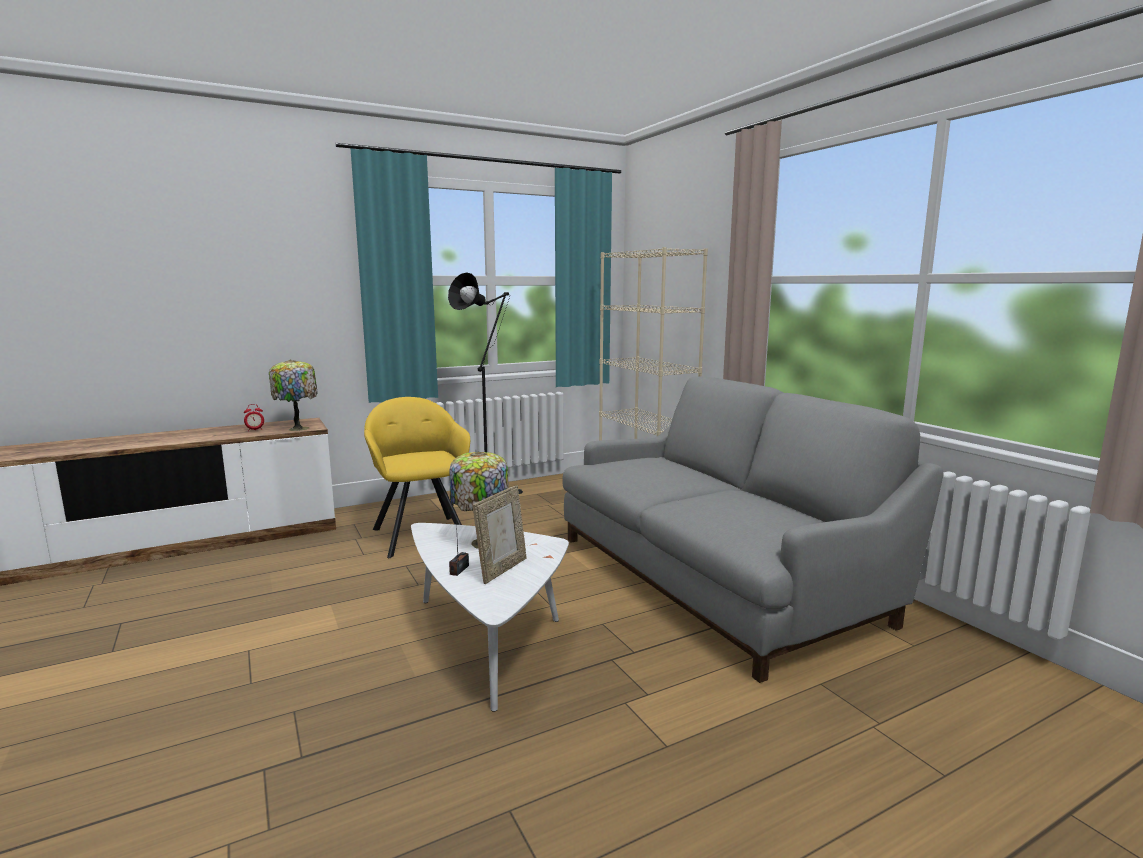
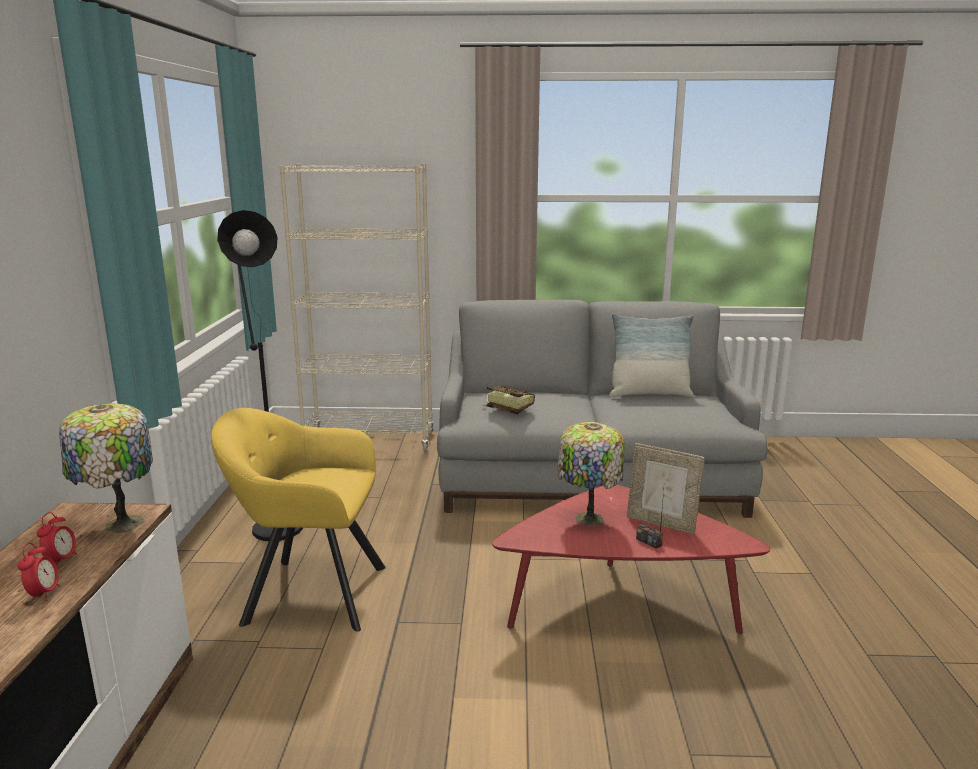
camera: 60 degrees left, 5 degrees up
white coffee table [411,523,569,712] -> red coffee table [492,484,770,633]
picture frame [473,485,527,584] -> picture frame turned 150 degrees clockwise [627,443,705,534]
none -> alarm clock [18,543,60,601]
none -> book [483,386,535,415]
none -> pillow [609,314,694,397]

